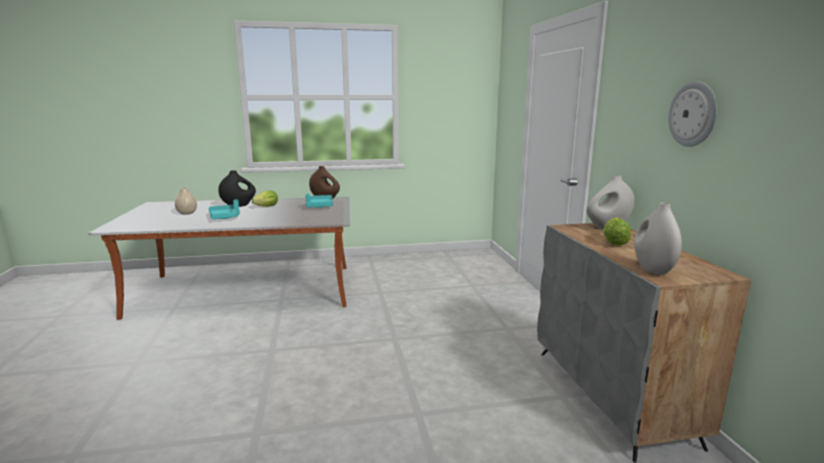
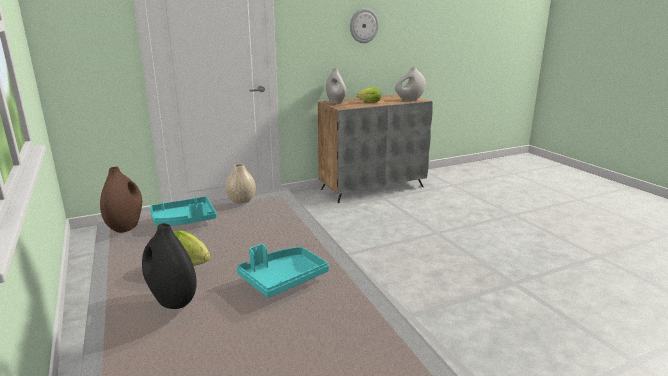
camera: 105 degrees left, 5 degrees up
beige vase [175,188,197,215] -> beige vase moved to [225,164,256,204]

